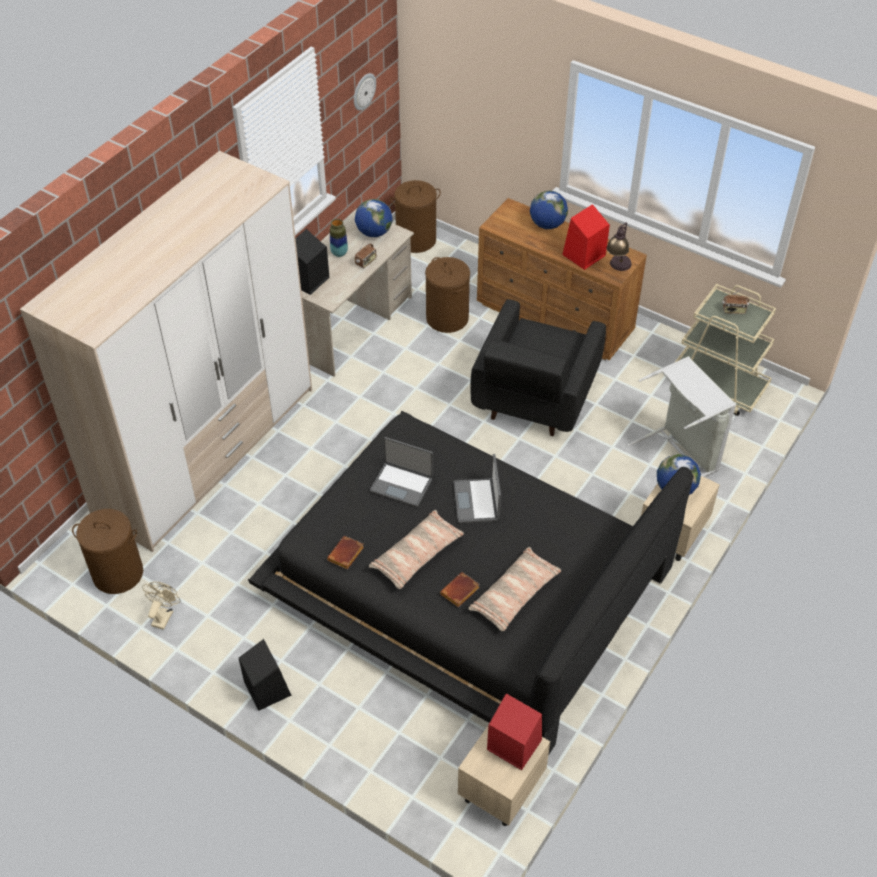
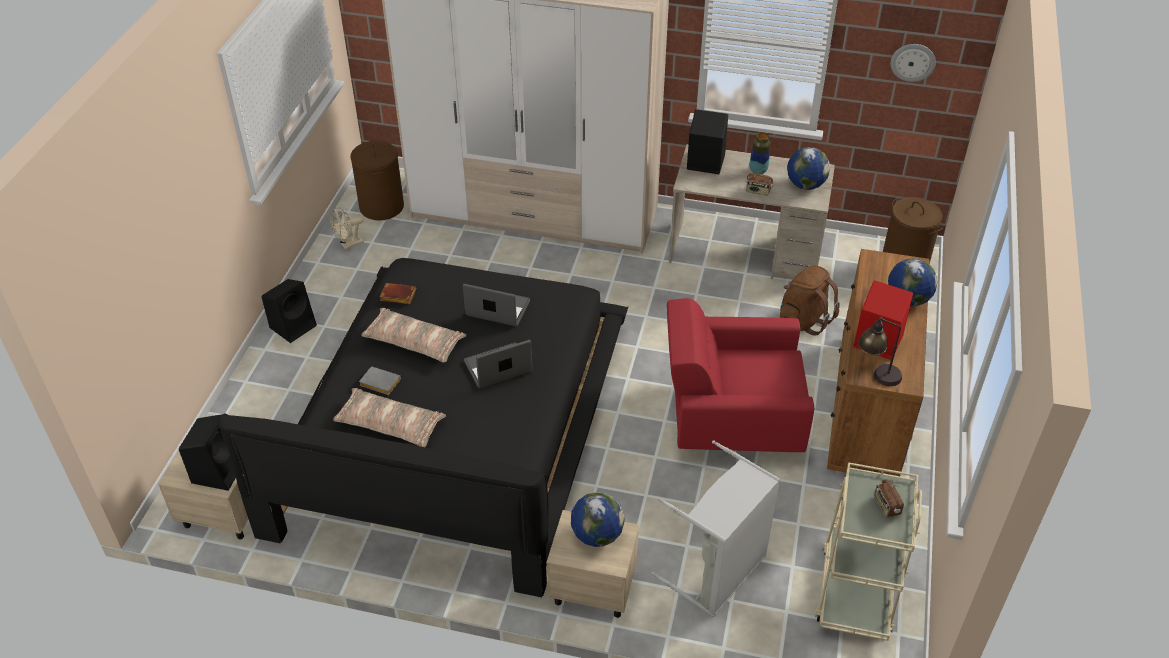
camera: 70 degrees right, 5 degrees down
beige fan [142,581,181,630] -> beige fan turned 150 degrees clockwise [330,207,364,250]
laptop [370,437,433,507] -> laptop turned 105 degrees clockwise [463,284,530,326]
brown laundry basket [425,257,470,333] -> brown backpack [779,265,840,336]
brown book [440,572,480,607] -> grey book [359,366,401,395]
black armchair [470,299,606,436] -> red armchair [667,298,814,452]
red speaker [487,694,542,770] -> black speaker [179,414,236,491]

